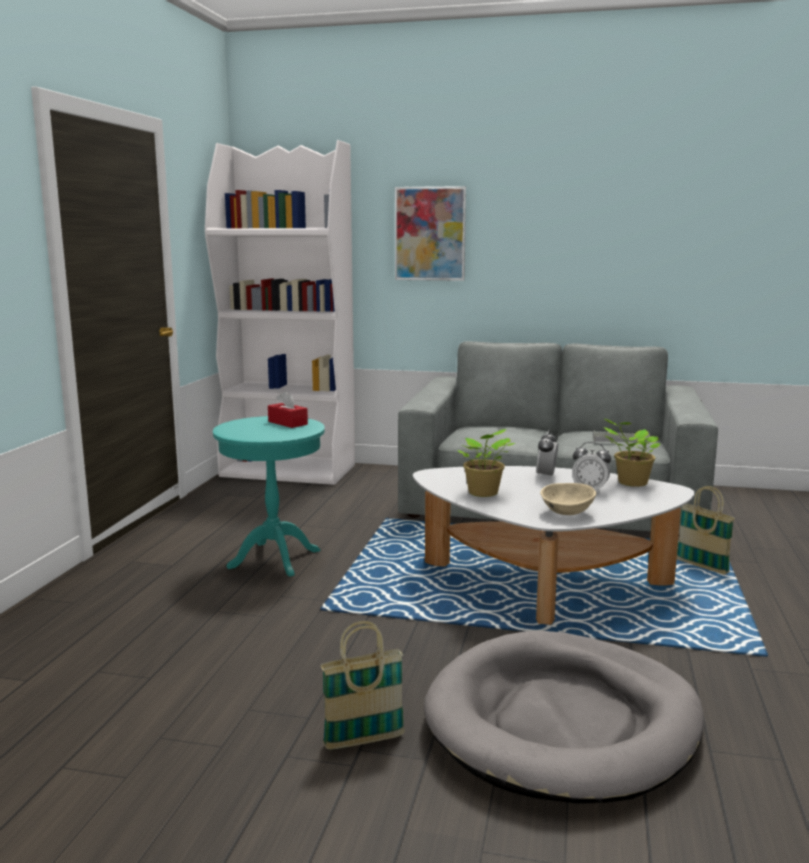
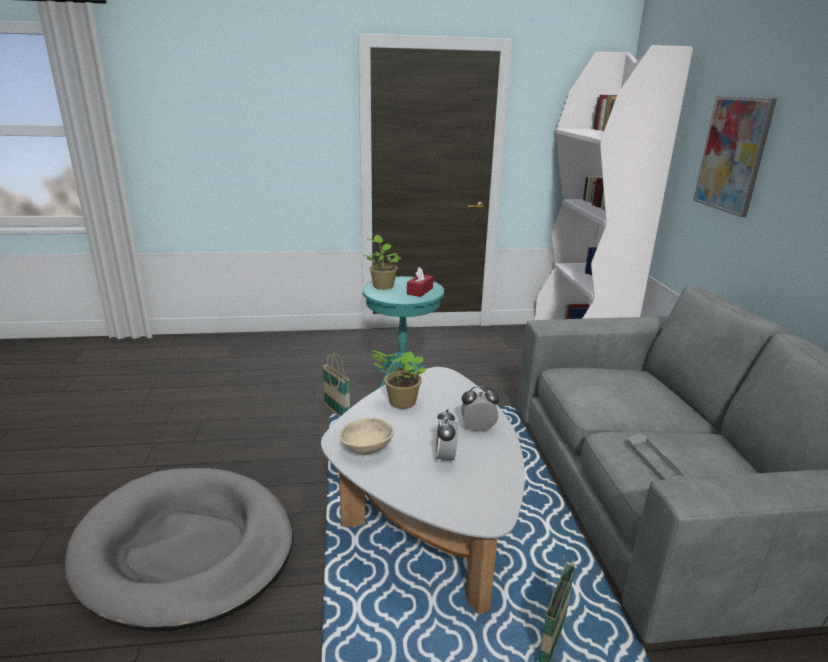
camera: 70 degrees right, 10 degrees up
basket [320,621,405,750] -> basket moved to [322,353,350,417]
potted plant [603,418,660,487] -> potted plant moved to [362,235,401,290]

